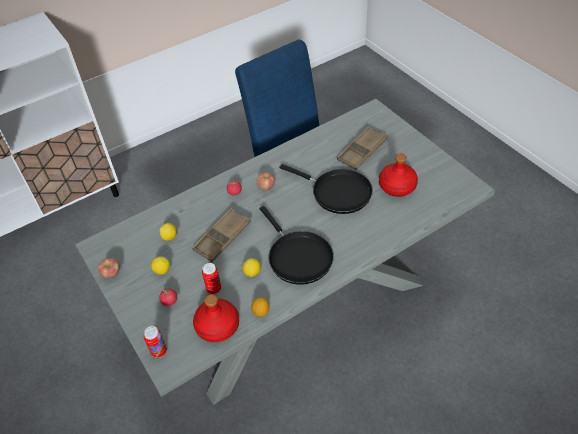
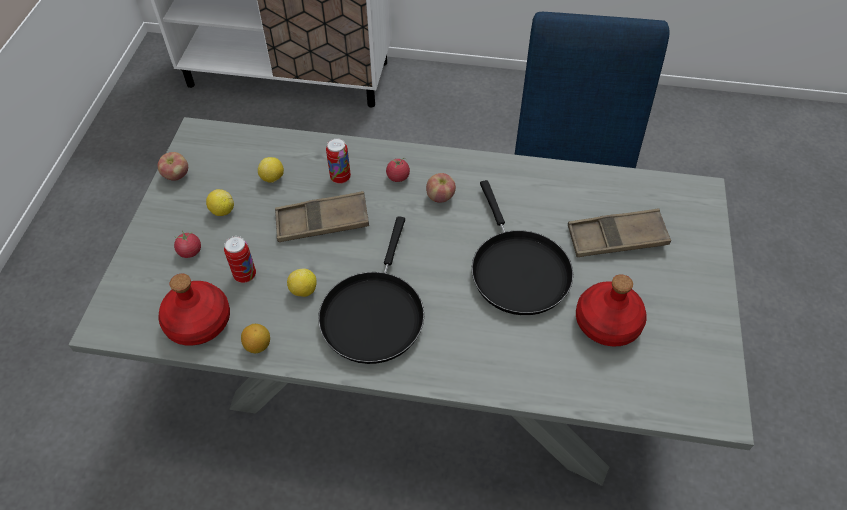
camera: 40 degrees right, 5 degrees up
can [144,326,167,358] -> can moved to [326,138,351,184]

